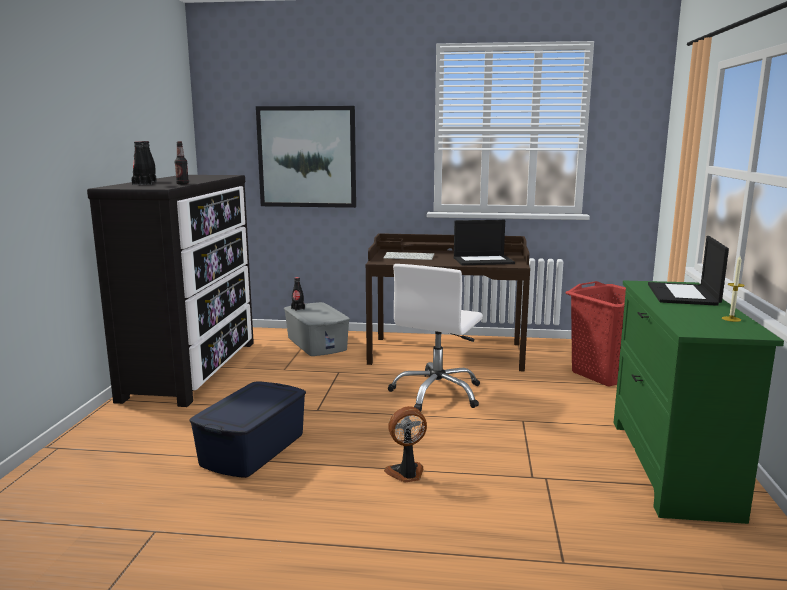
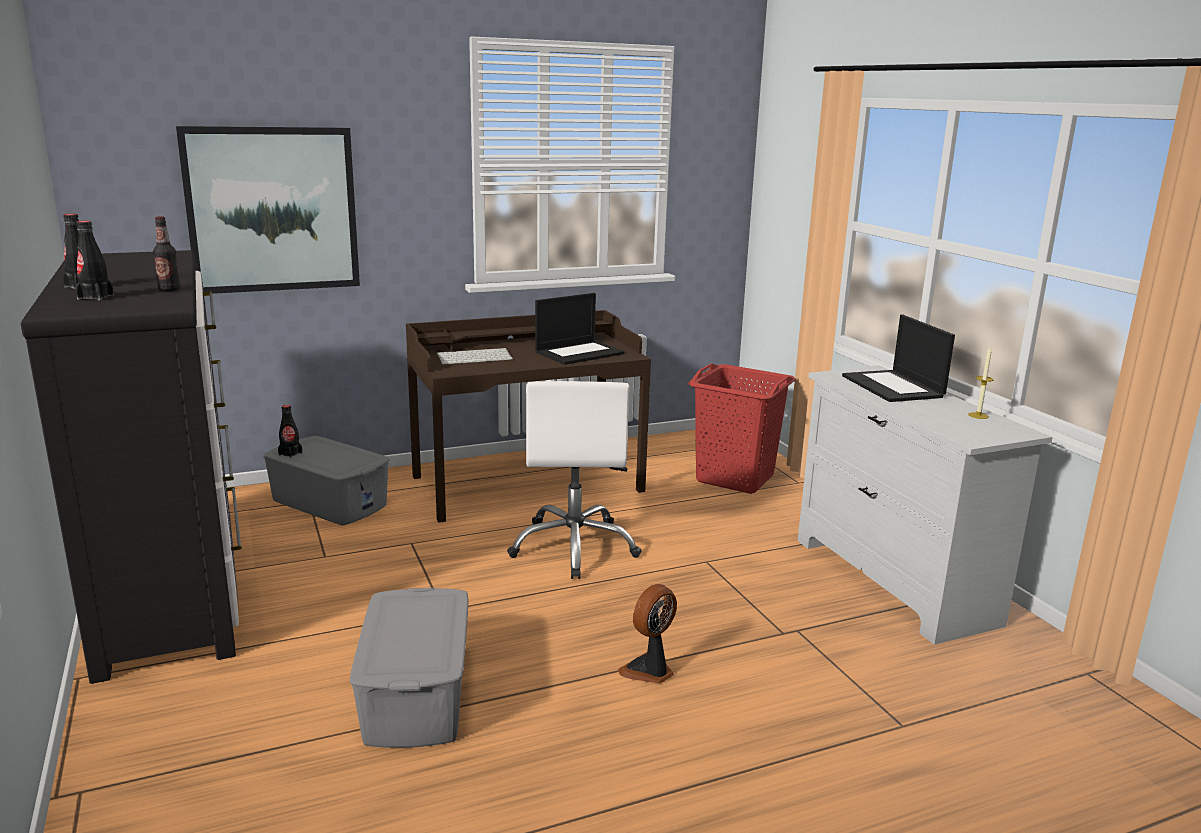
camera: 30 degrees left, 5 degrees up
blue storage box [189,381,306,478] -> grey storage box [350,588,468,748]
green dresser [614,280,784,524] -> white dresser [798,366,1053,645]

